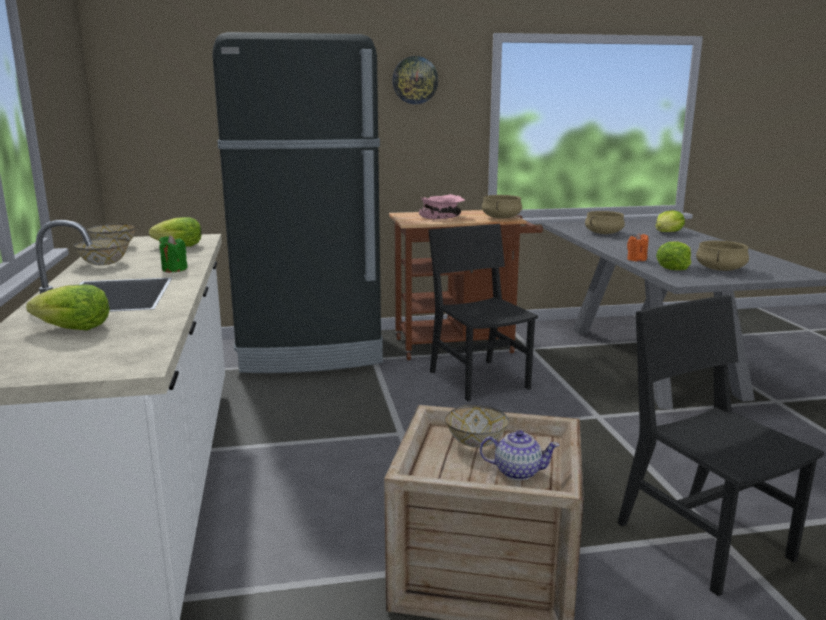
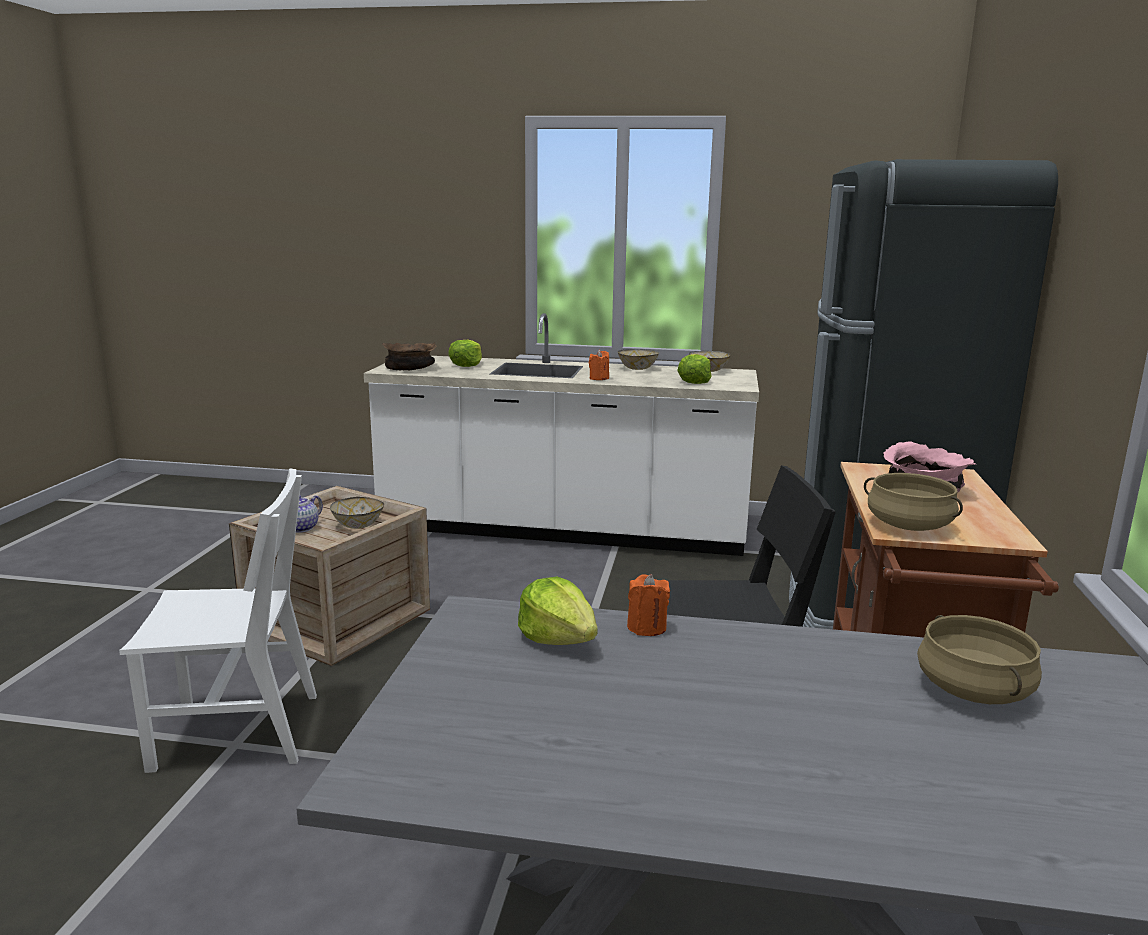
camera: 110 degrees right, 0 degrees up
green candle [159,235,188,272] -> orange candle [589,350,609,380]
wall clock [392,56,438,104] -> none
black chair [617,295,824,596] -> white chair [119,468,317,773]
lettuce [656,210,685,232] -> none
beige cooking pot [696,241,749,271] -> none
none -> brown bowl [382,342,437,370]

